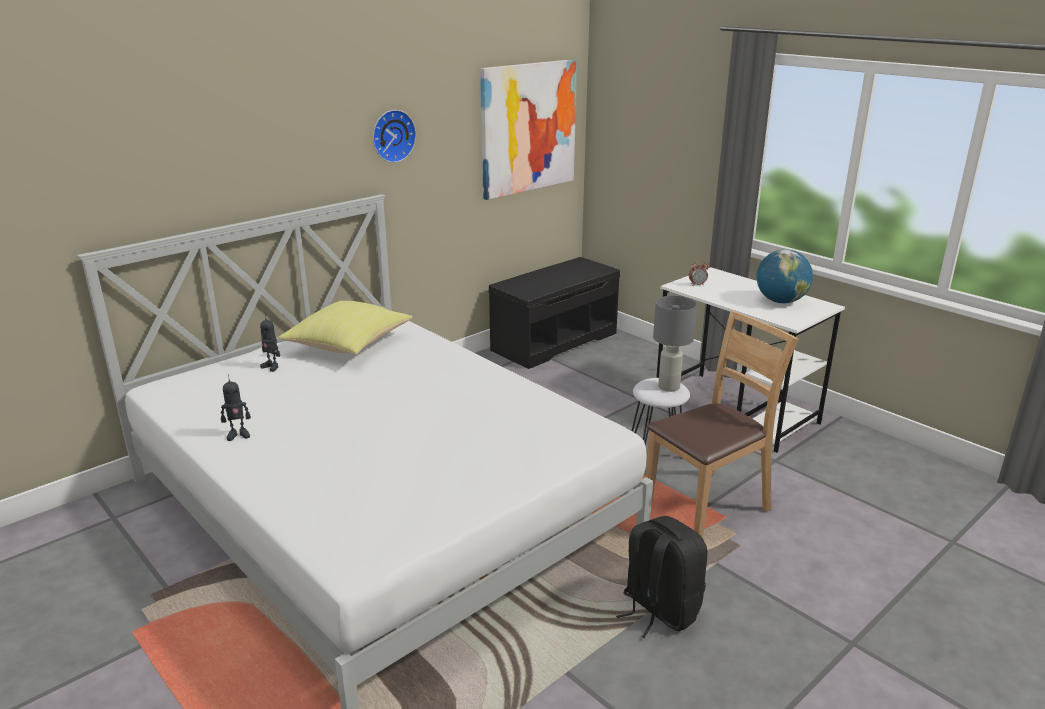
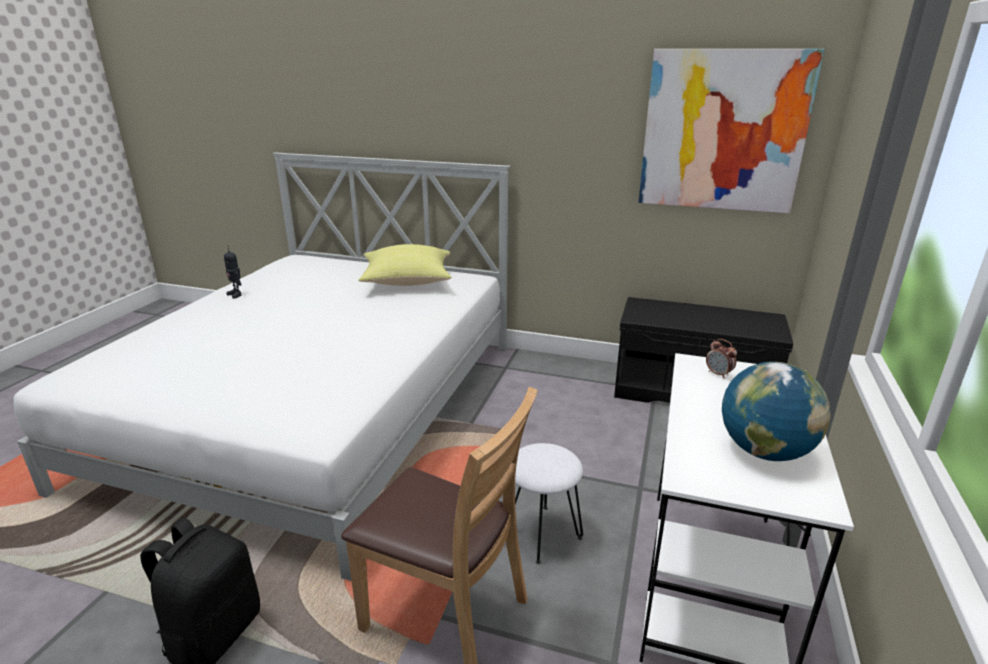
camera: 60 degrees right, 0 degrees up
toy robot [260,313,280,372] -> none
wall clock [373,110,416,163] -> none
grey table lamp [653,296,697,392] -> none

